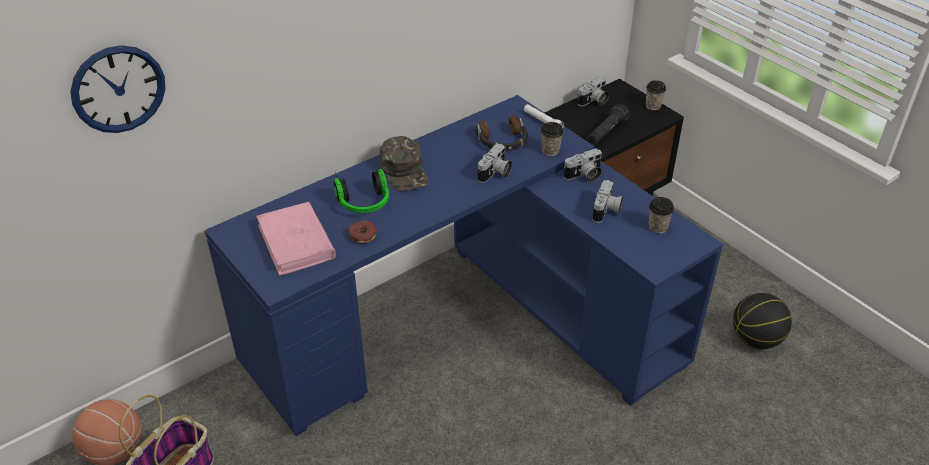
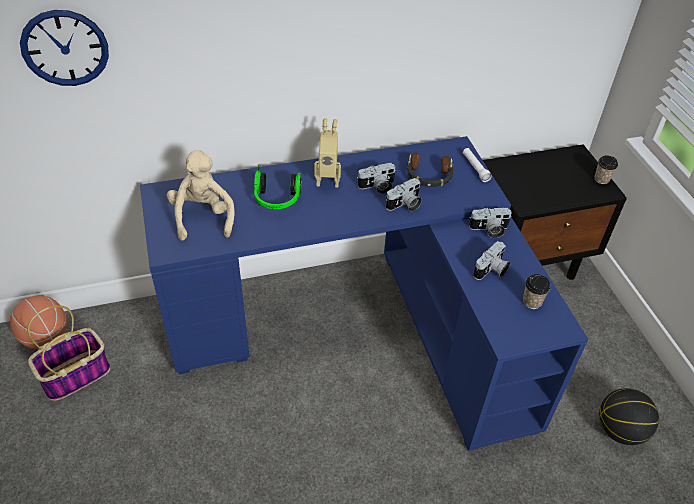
camera: 20 degrees right, 5 degrees up
pink book [256,202,336,276] -> beige plush toy [167,150,235,241]
donut [348,220,378,243] -> none
green cap [380,136,428,191] -> toy robot [314,118,341,187]
cup [541,122,564,156] -> none
camera [577,77,609,106] -> camera moved to [357,163,396,194]
black flashlight [587,104,629,146] -> none

